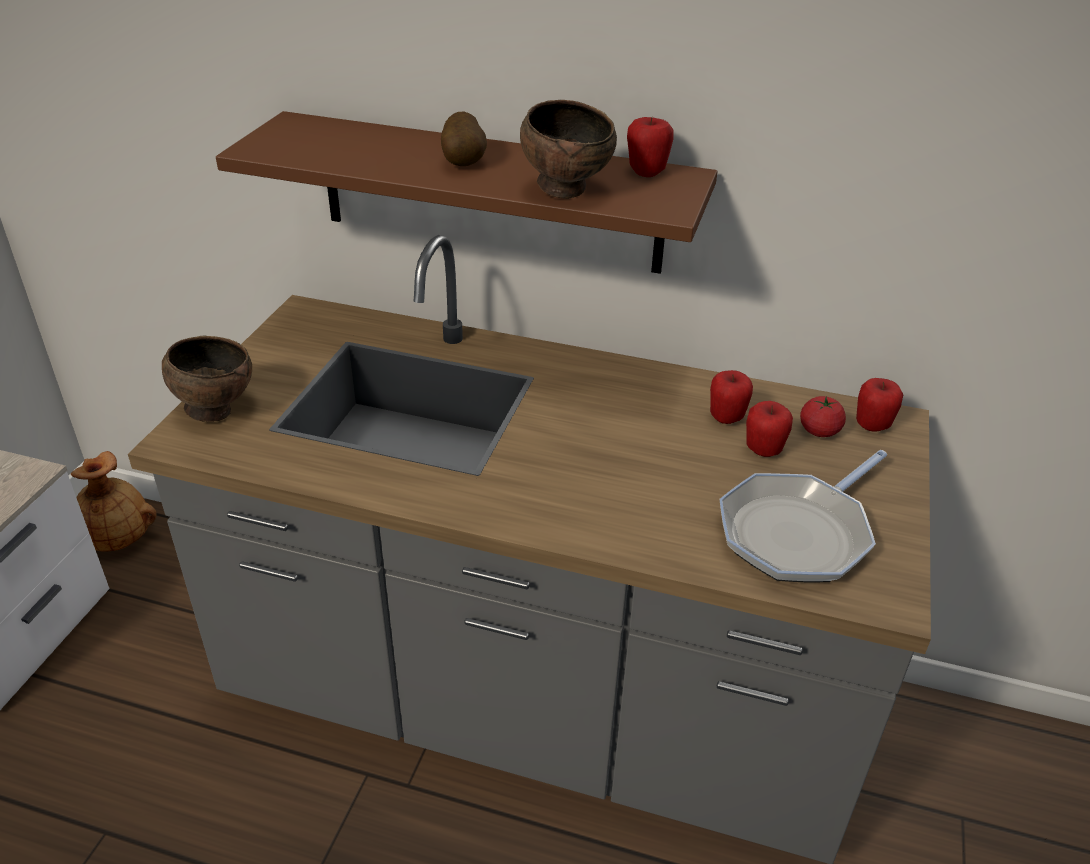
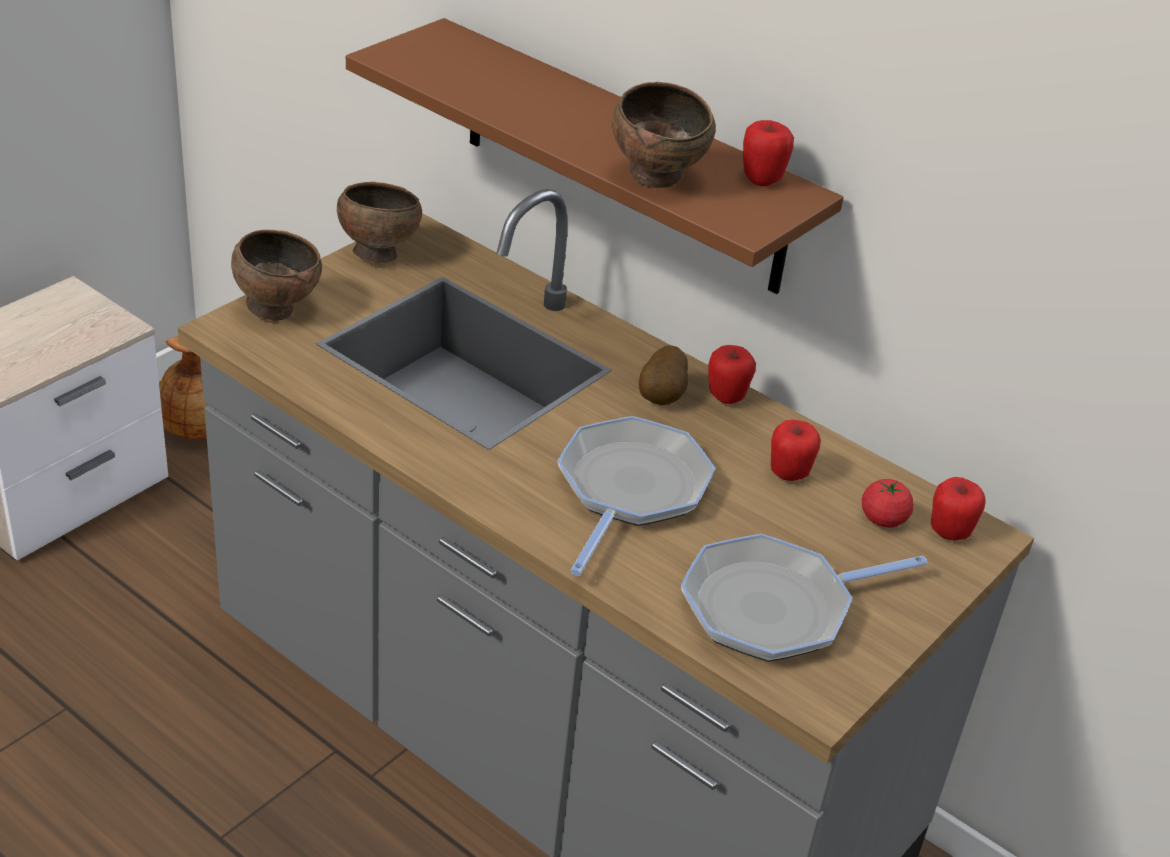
camera: 20 degrees right, 0 degrees up
potato [441,111,487,166] -> potato moved to [639,345,688,405]
apple [746,401,793,457] -> apple moved to [708,345,756,404]
none -> brown bowl [337,182,422,263]
none -> frying pan [558,416,715,576]

